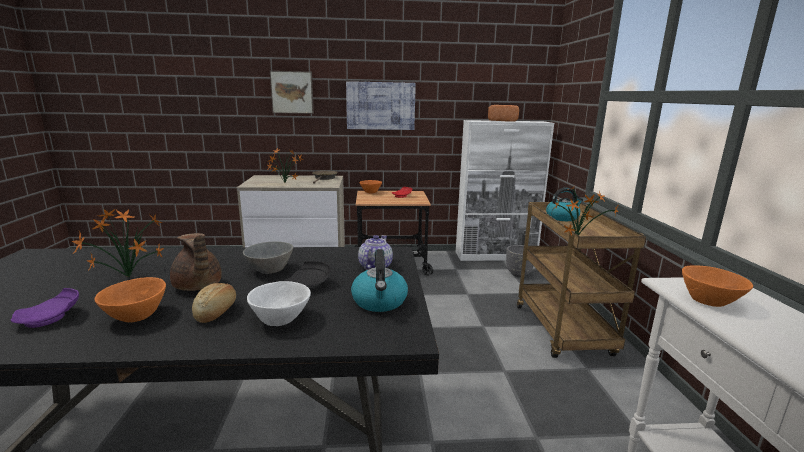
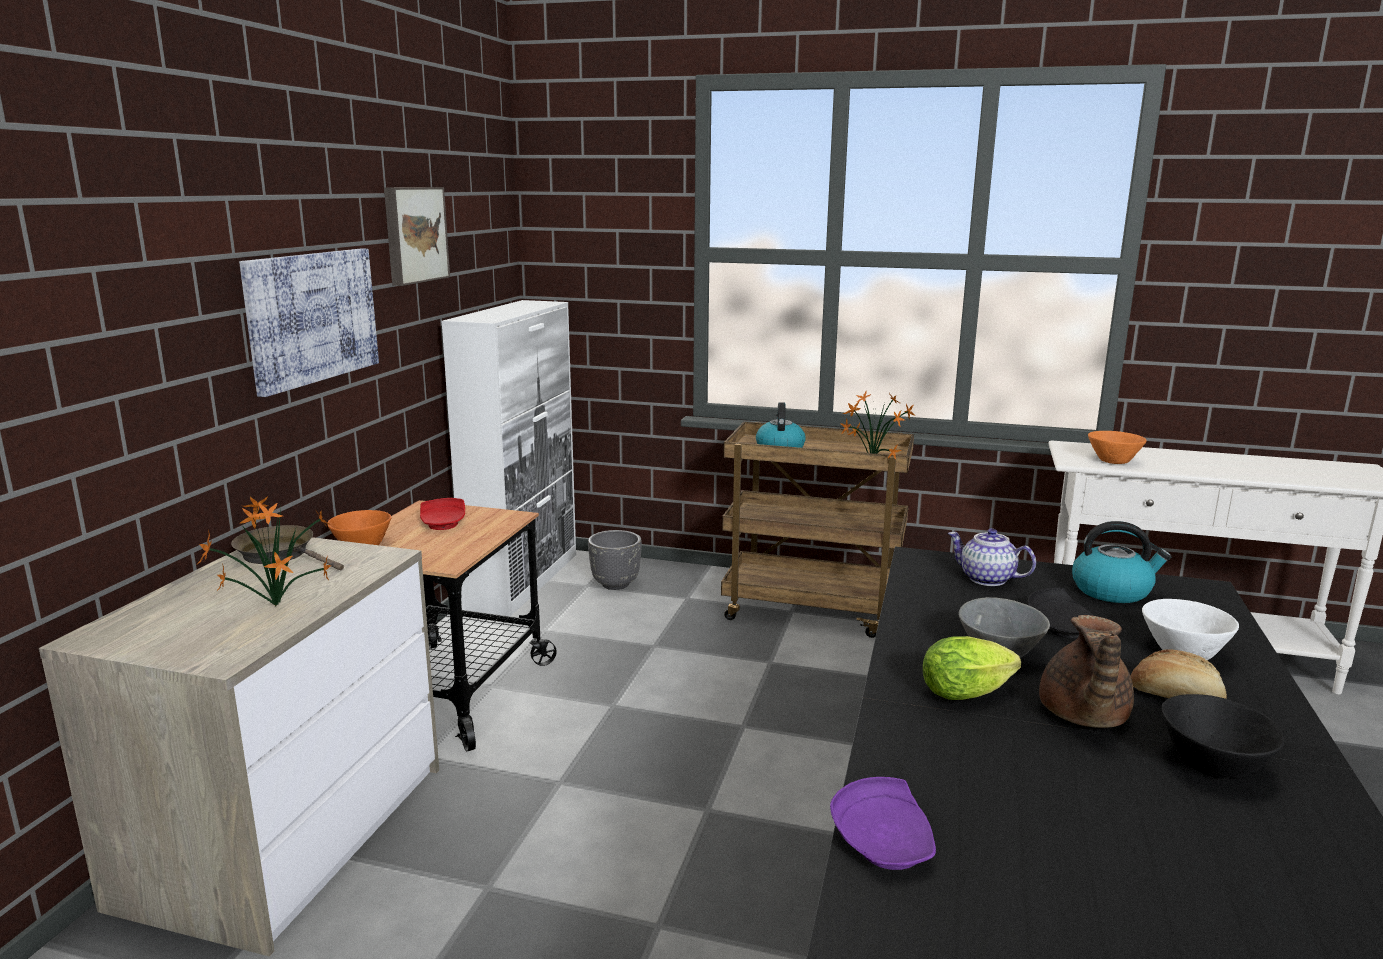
camera: 70 degrees left, 0 degrees up
purple plate [10,288,79,328] -> purple plate moved to [830,777,936,870]
potted plant [72,208,164,278] -> none
orange bowl [94,277,166,322] -> black bowl [1162,694,1284,779]
brown teapot [170,233,222,291] -> brown teapot turned 120 degrees clockwise [1039,615,1134,728]
picture [270,71,314,114] -> picture moved to [384,187,450,286]
bread [488,105,519,122] -> none
none -> lettuce [923,636,1021,700]

